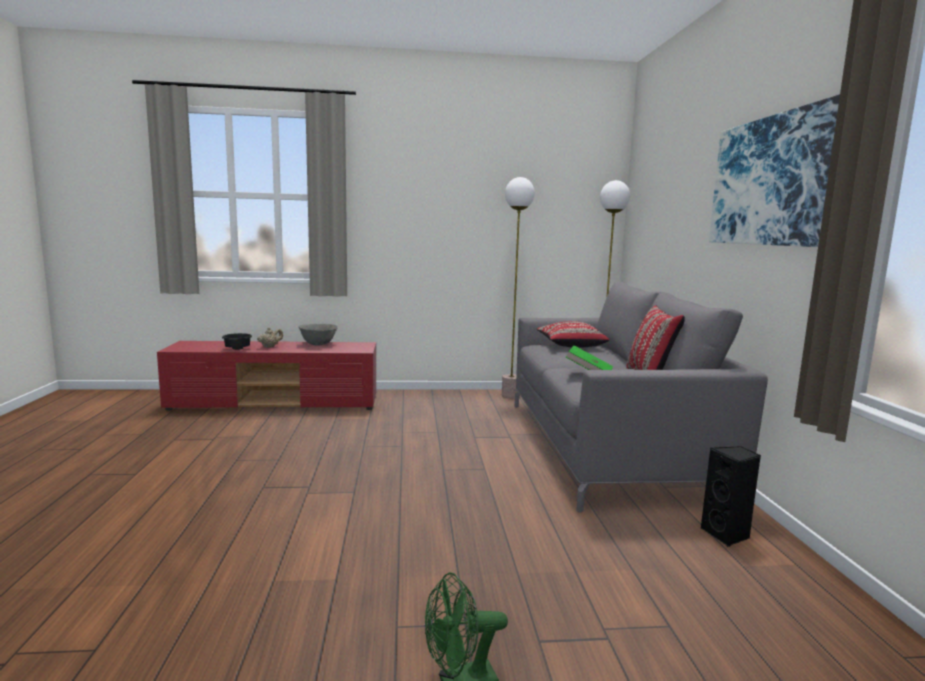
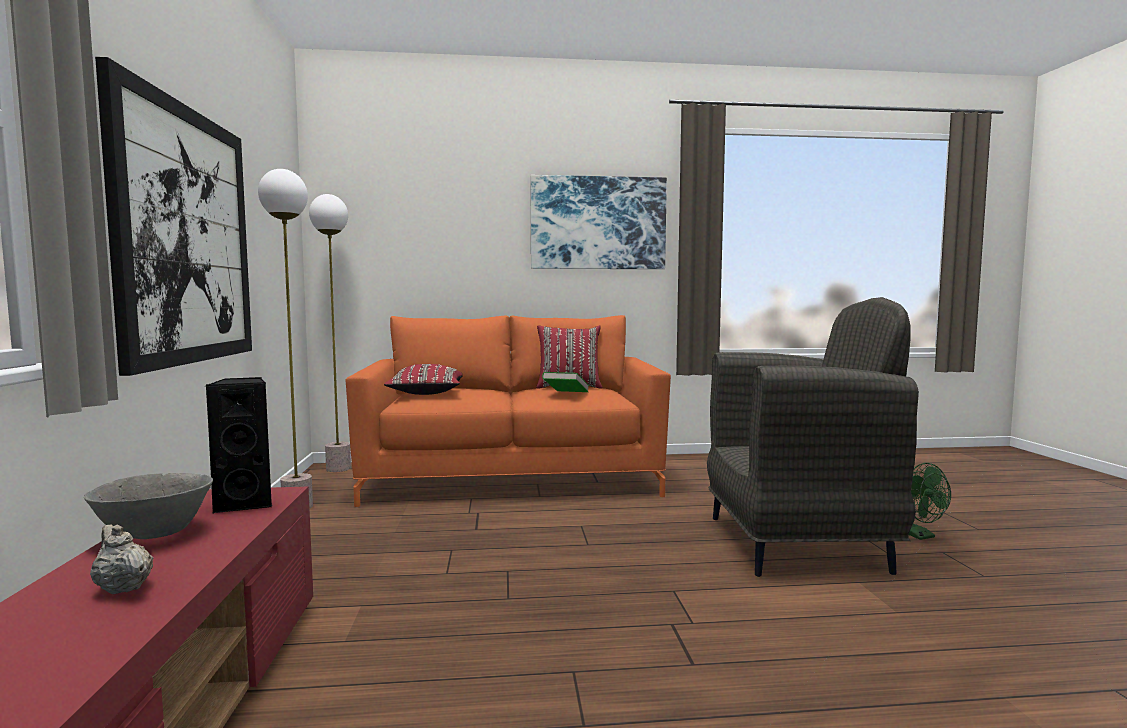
camera: 90 degrees left, 5 degrees down
black bowl [222,333,252,350] -> none
grey sofa [515,281,768,512] -> orange sofa [346,315,671,507]
black speaker [701,446,761,547] -> black speaker moved to [206,377,272,513]
none -> picture [95,57,252,376]
none -> grey armchair [707,297,919,577]

